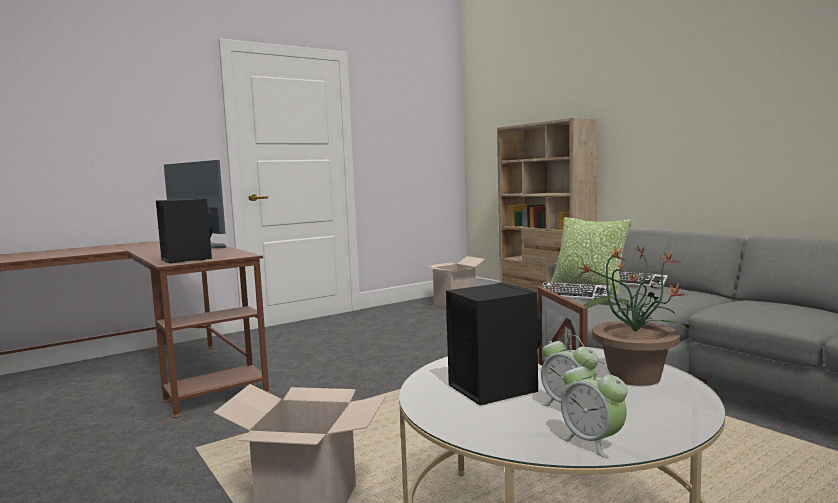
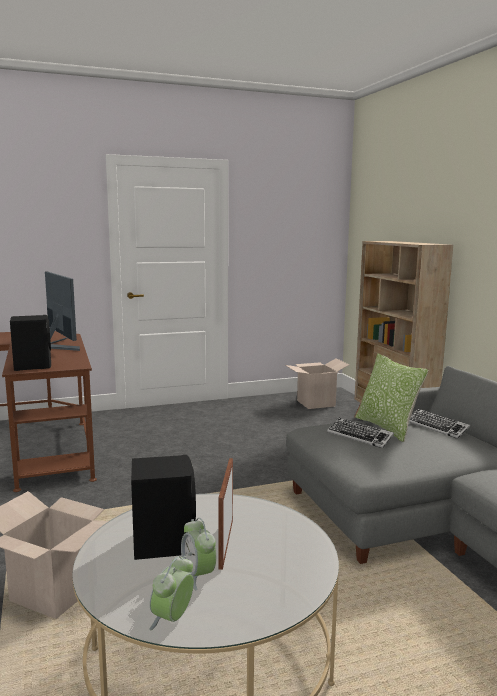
camera: 15 degrees right, 5 degrees up
alarm clock [560,359,628,458] -> alarm clock turned 45 degrees clockwise [149,556,194,631]
potted plant [577,245,690,386] -> none

